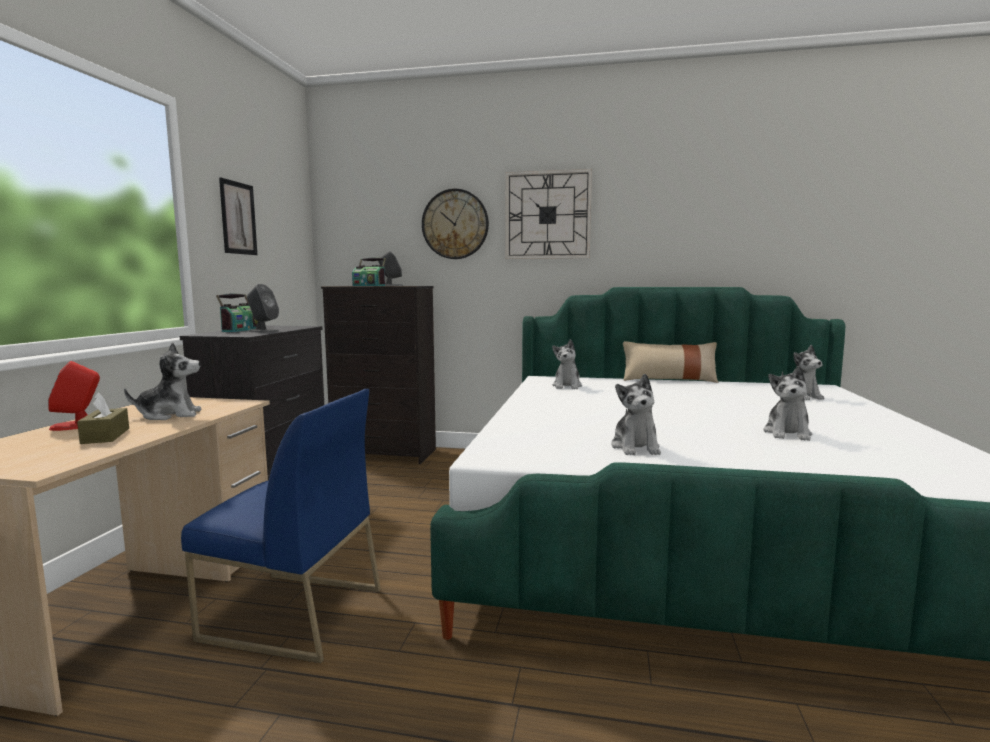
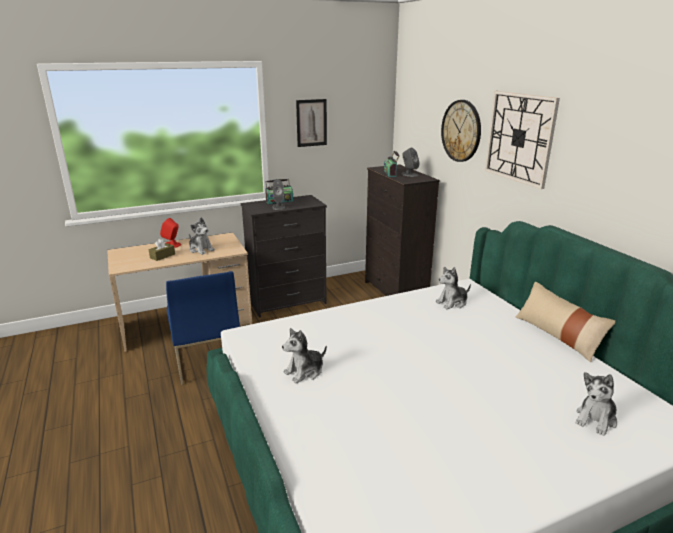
camera: 55 degrees right, 15 degrees up
plush toy [764,366,812,441] -> none

